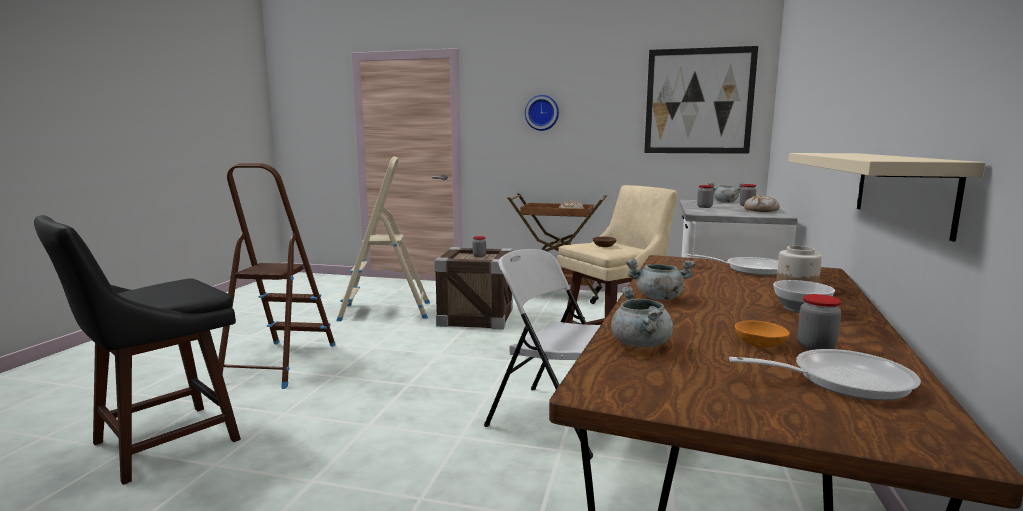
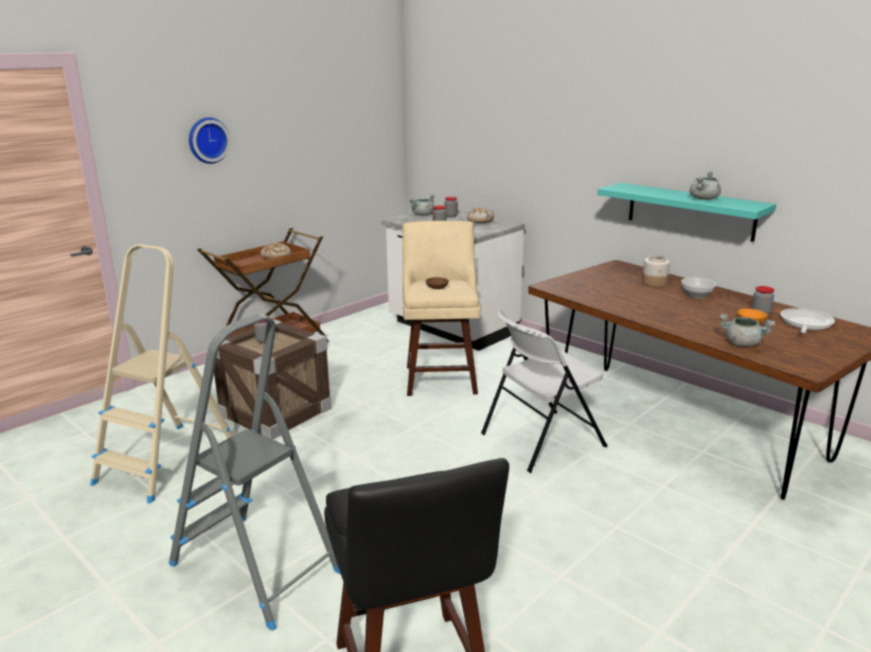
camera: 60 degrees left, 10 degrees up
brown step ladder [218,163,336,389] -> grey step ladder [169,313,341,631]
grey cooking pot [626,259,695,300] -> grey cooking pot moved to [690,171,721,200]
picture [644,46,758,154] -> none
frying pan [687,254,778,276] -> none
beige shelf [788,153,986,242] -> turquoise shelf [597,183,776,242]

